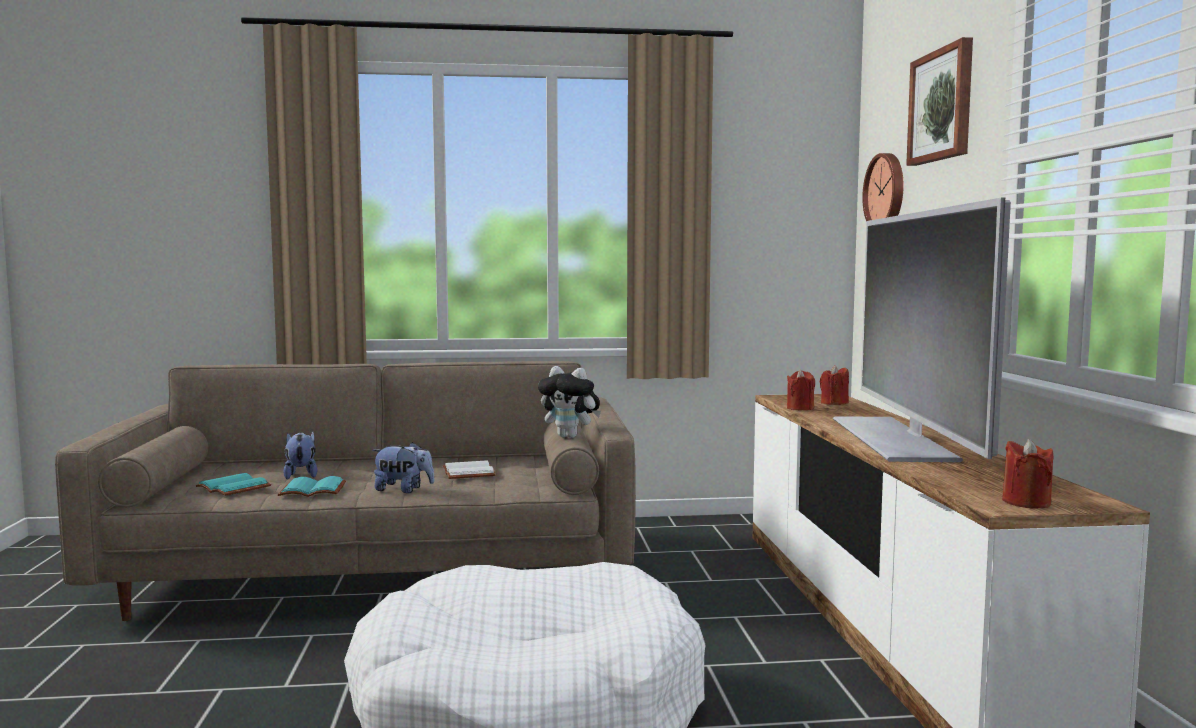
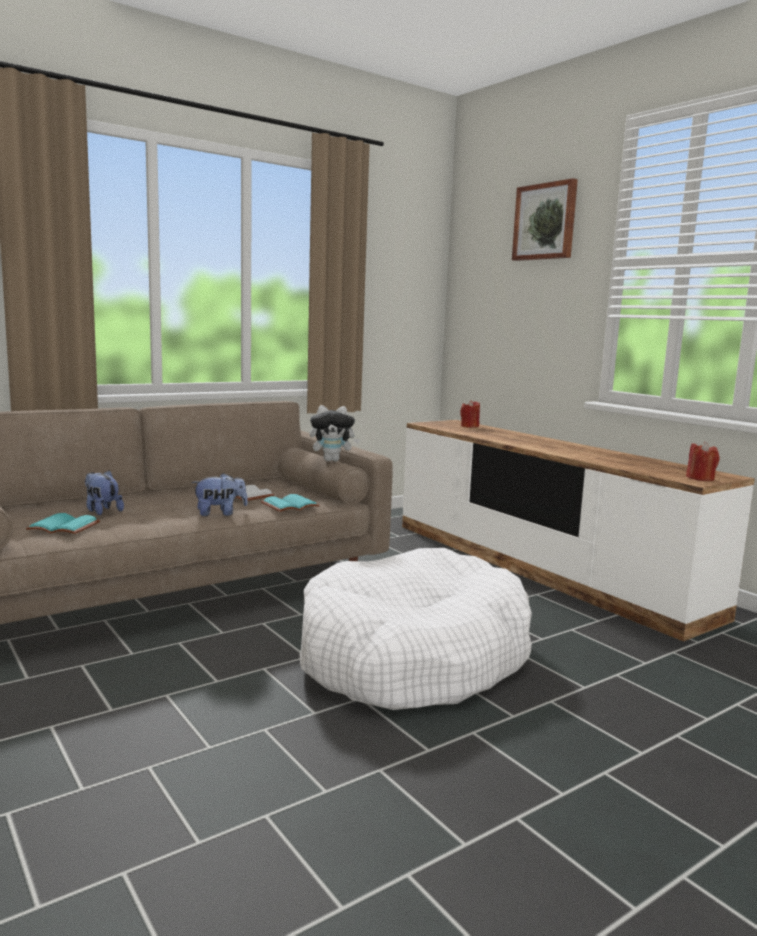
camera: 30 degrees left, 5 degrees up
turquoise book [278,476,346,497] -> turquoise book moved to [261,494,320,512]
red candle [787,369,815,410] -> none
television [833,198,1011,462] -> none
wall clock [862,153,904,222] -> none

